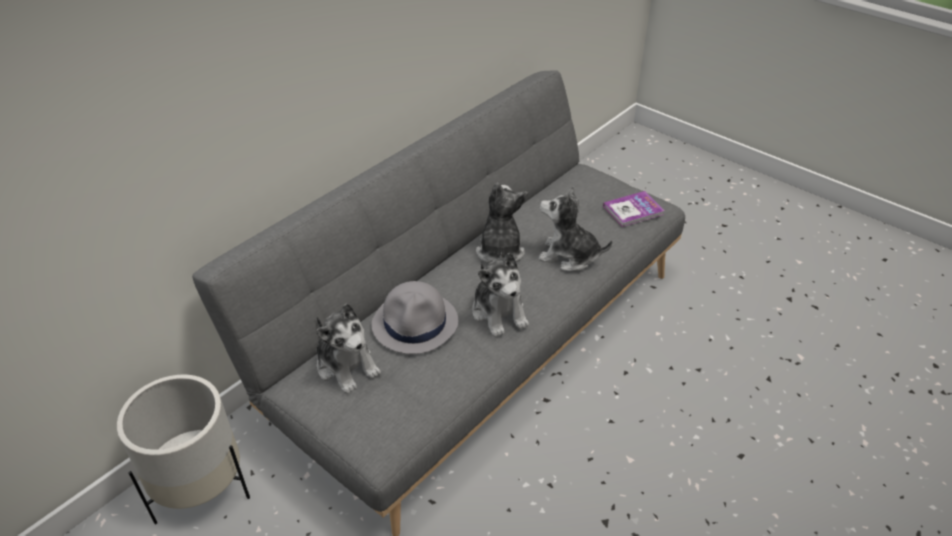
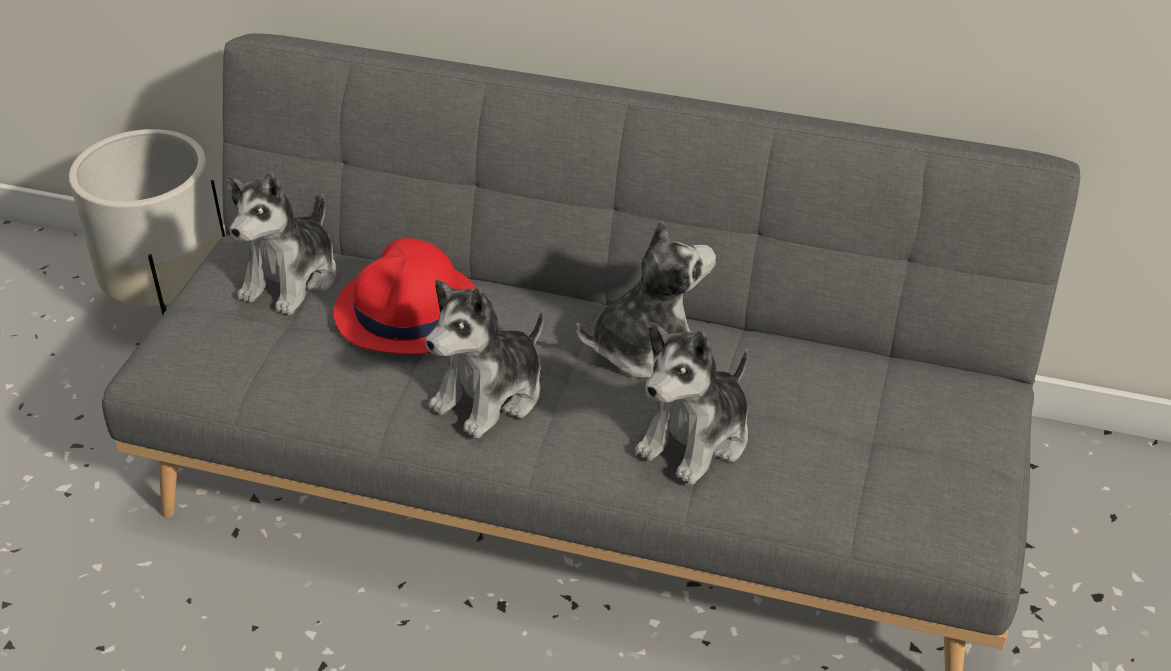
camera: 65 degrees right, 0 degrees up
grey hat [371,281,458,354] -> red hat [334,238,476,354]
plush toy [538,186,613,271] -> plush toy turned 135 degrees counterclockwise [635,322,748,485]
book [603,191,665,227] -> none

